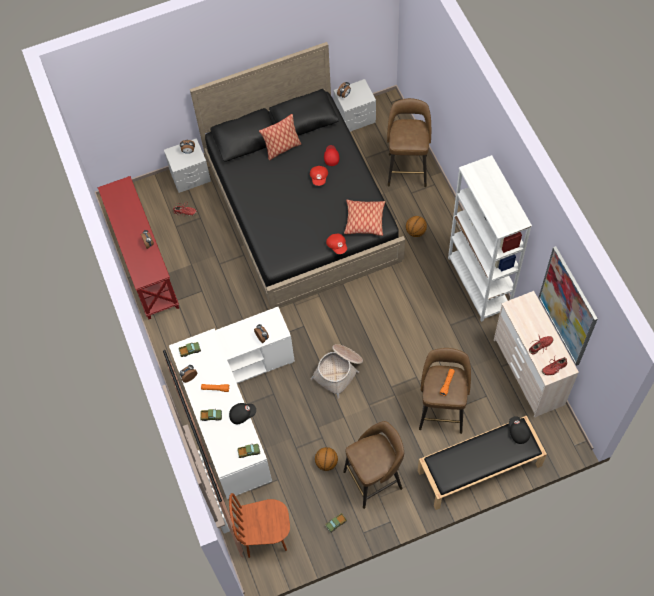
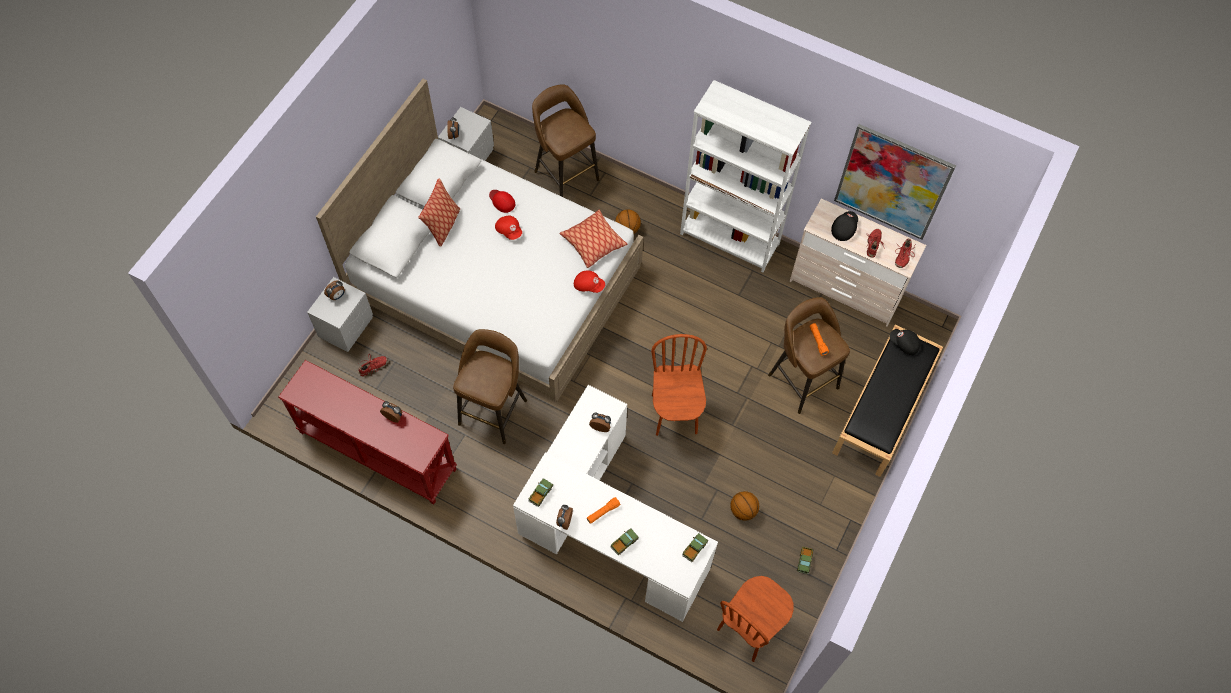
camera: 45 degrees left, 0 degrees up
black bed [190,42,405,309] -> white bed [316,79,643,402]
black cap [229,403,256,424] -> black cap moved to [831,211,858,241]
basket [310,344,363,398] -> brown chair [651,334,707,436]
brown stool [343,421,404,509] -> brown stool moved to [453,329,527,444]

